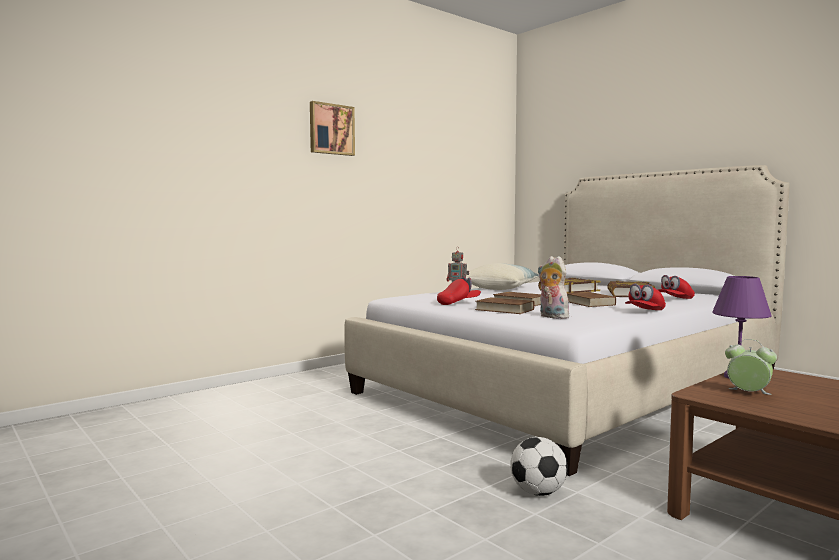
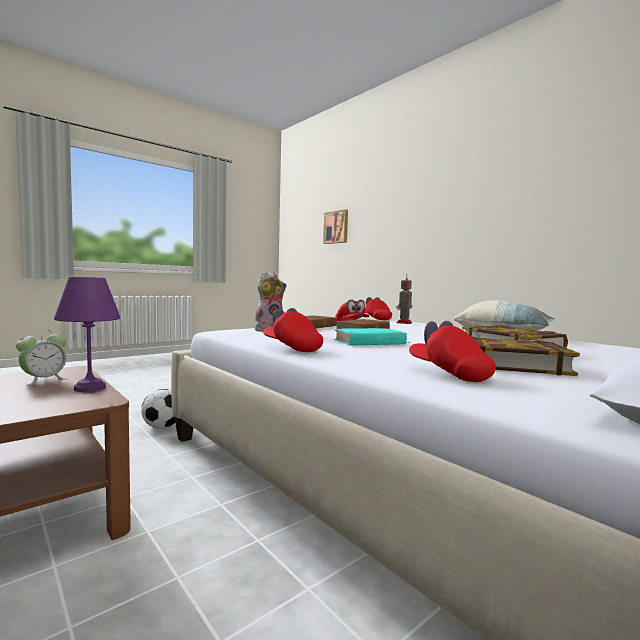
camera: 90 degrees right, 0 degrees up
picture [310,101,355,156] -> picture moved to [323,209,348,244]
brown book [567,292,616,307] -> turquoise book [334,328,410,346]
none -> red cap [365,297,392,320]

